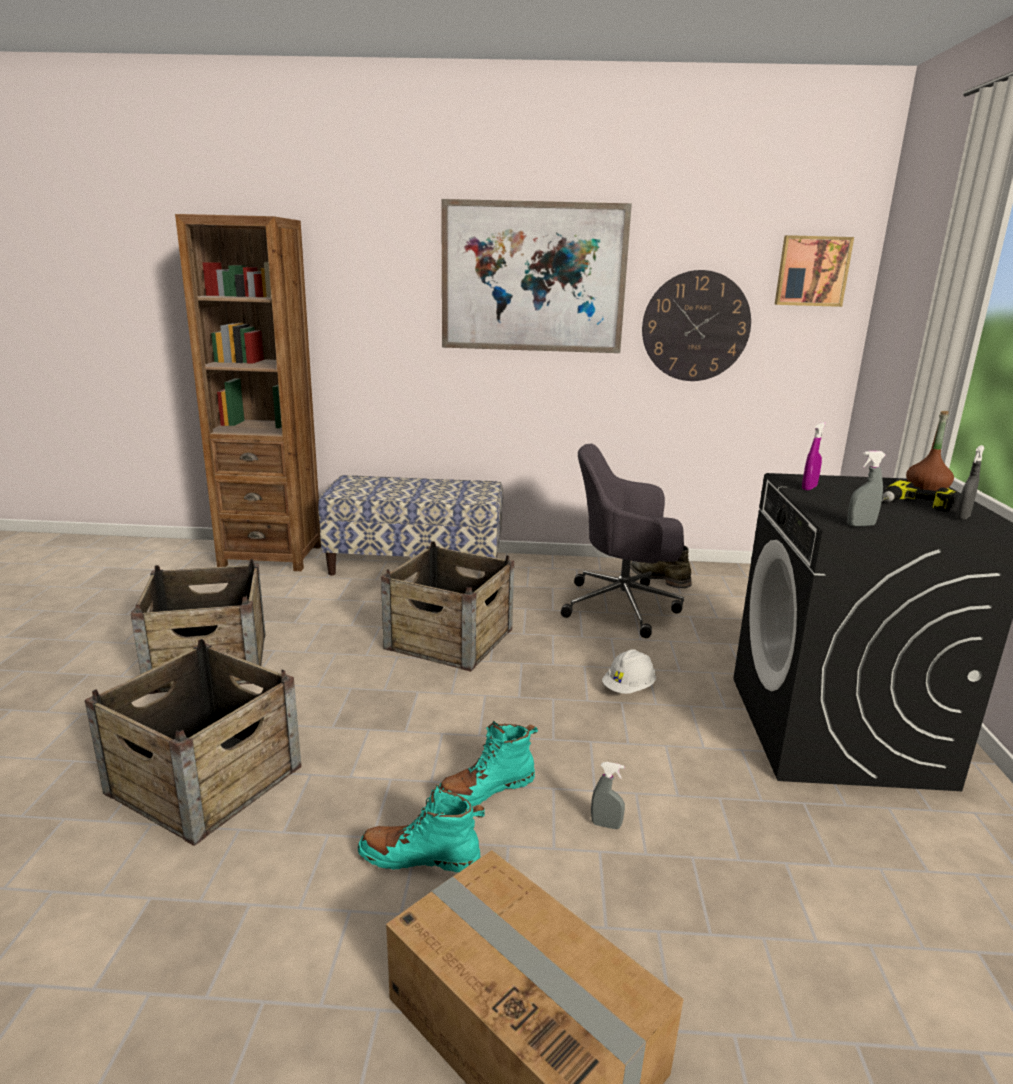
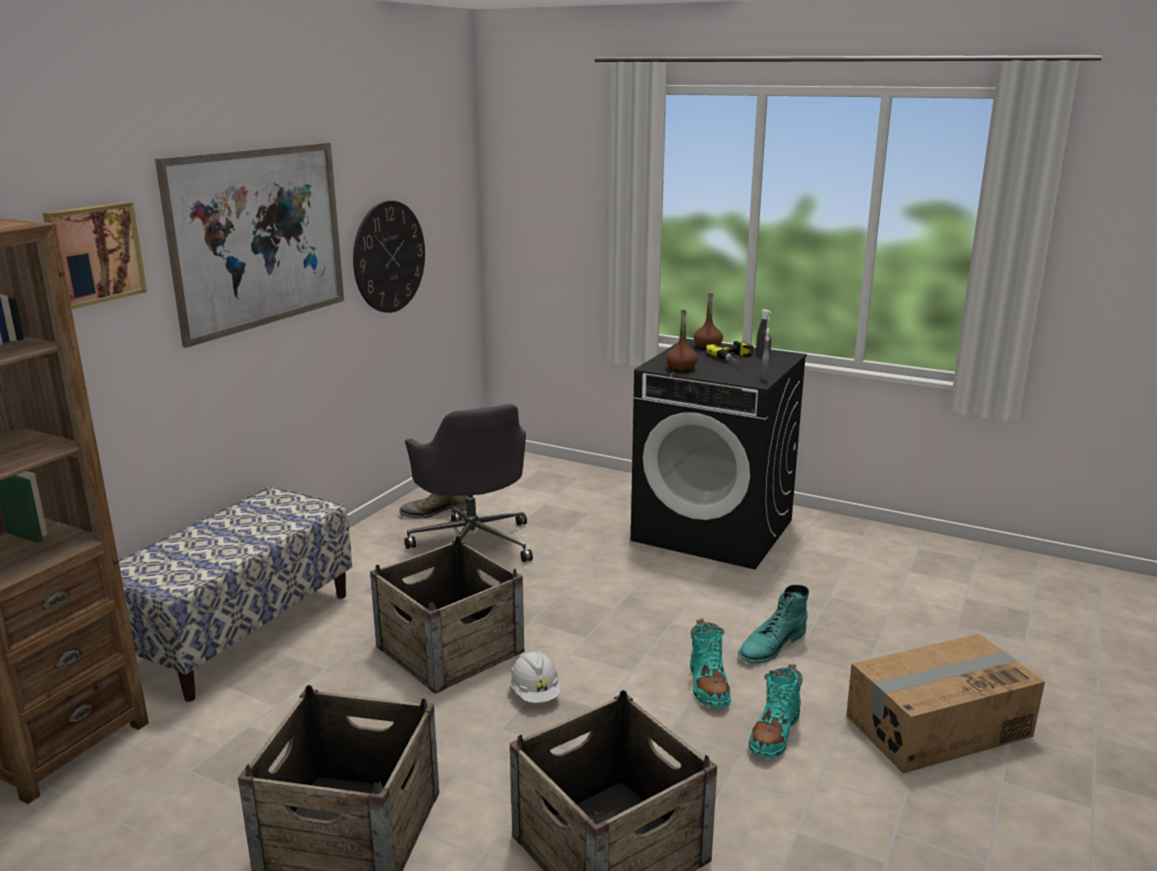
camera: 65 degrees left, 0 degrees up
grey office chair [561,444,684,638] -> grey office chair turned 60 degrees counterclockwise [405,404,533,562]
grey spray bottle [591,762,625,829] -> turquoise boot [738,585,809,664]
white hard hat [602,649,656,694] -> white hard hat moved to [509,651,561,703]
picture [775,235,854,307] -> picture moved to [43,202,147,309]
purple spray bottle [802,422,826,491] -> brown bottle [666,310,698,372]

